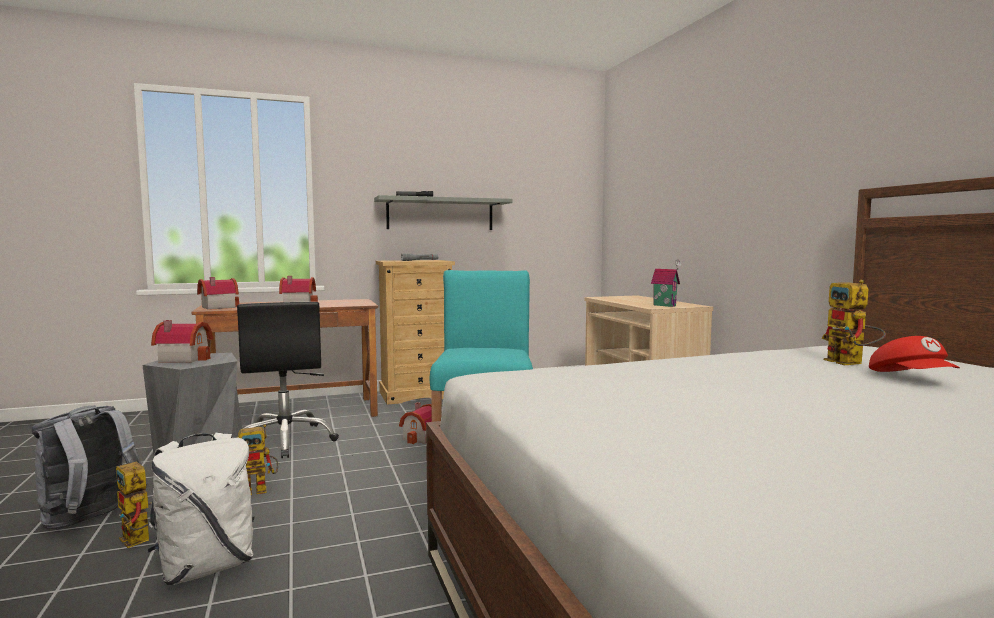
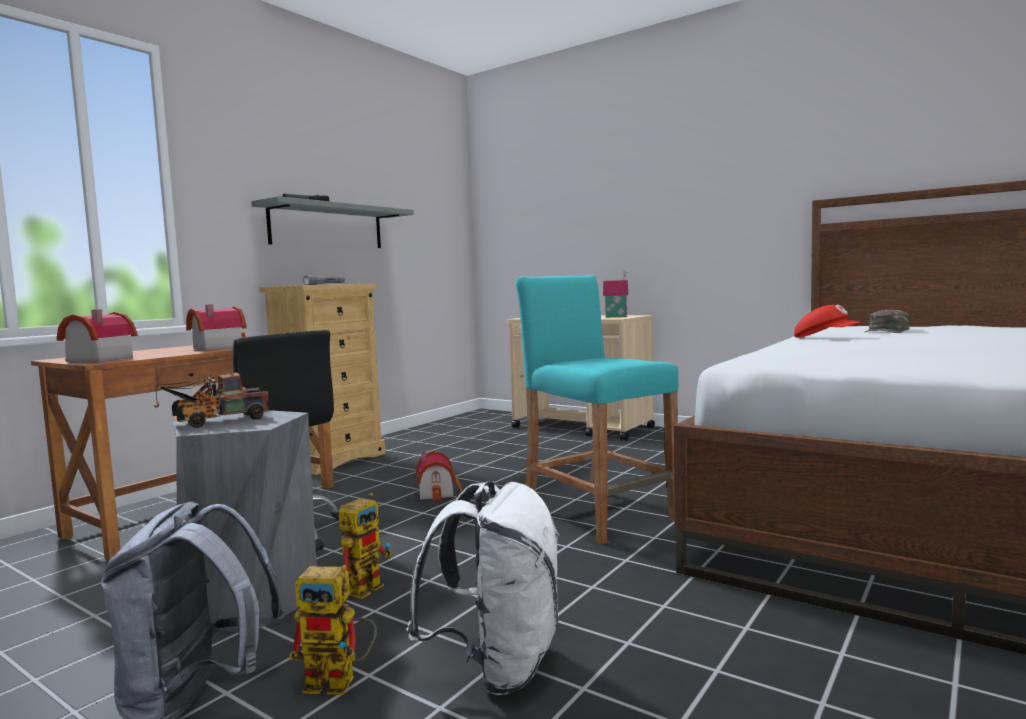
camera: 35 degrees left, 0 degrees up
toy house [151,320,213,363] -> toy truck [154,373,269,428]
toy robot [822,280,886,365] -> green cap [865,310,910,333]
red cap [869,336,960,372] -> red cap moved to [794,305,862,338]

